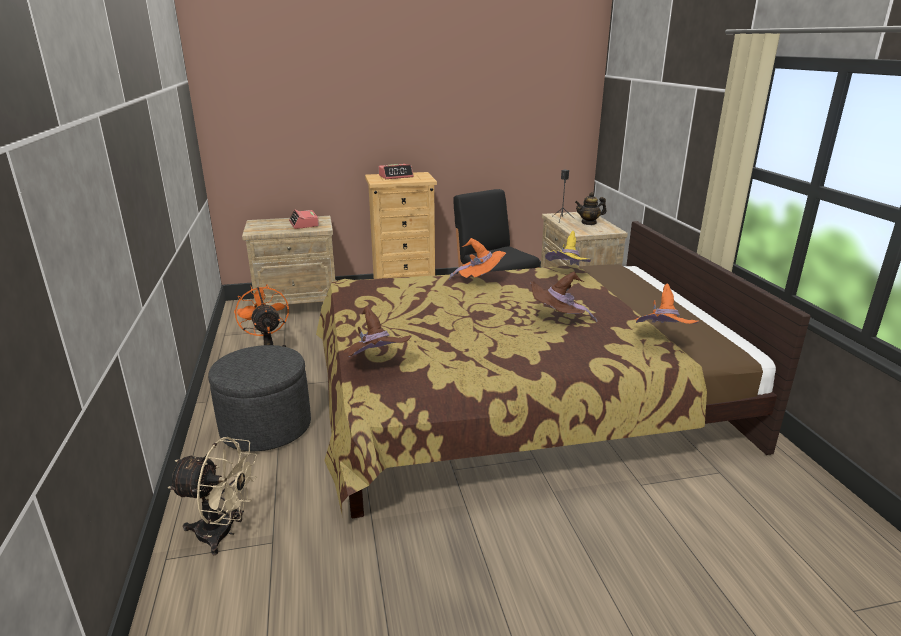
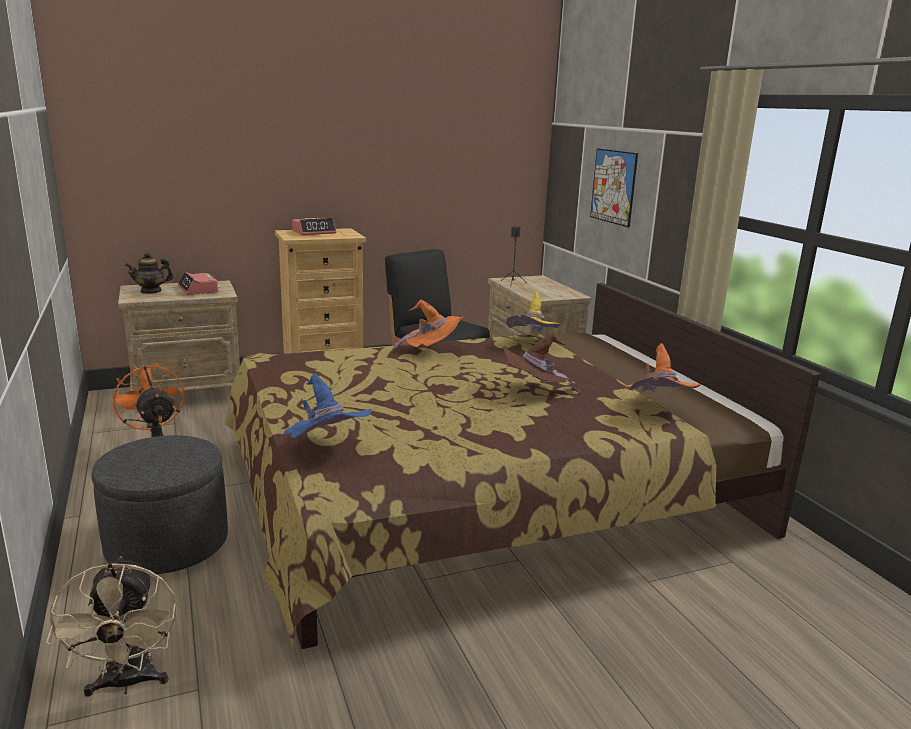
camera: 10 degrees left, 5 degrees down
beige fan [168,437,257,555] -> beige fan turned 75 degrees clockwise [46,556,177,697]
brown hat [343,306,411,357] -> blue hat [283,373,372,438]
teapot [575,192,606,225] -> teapot moved to [125,252,174,294]
none -> picture [590,148,638,227]

